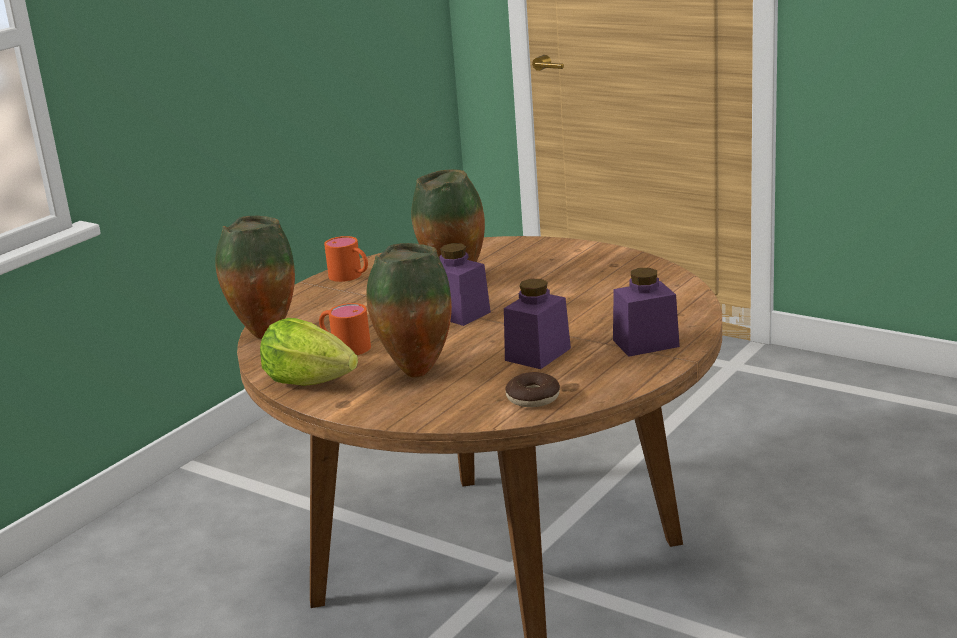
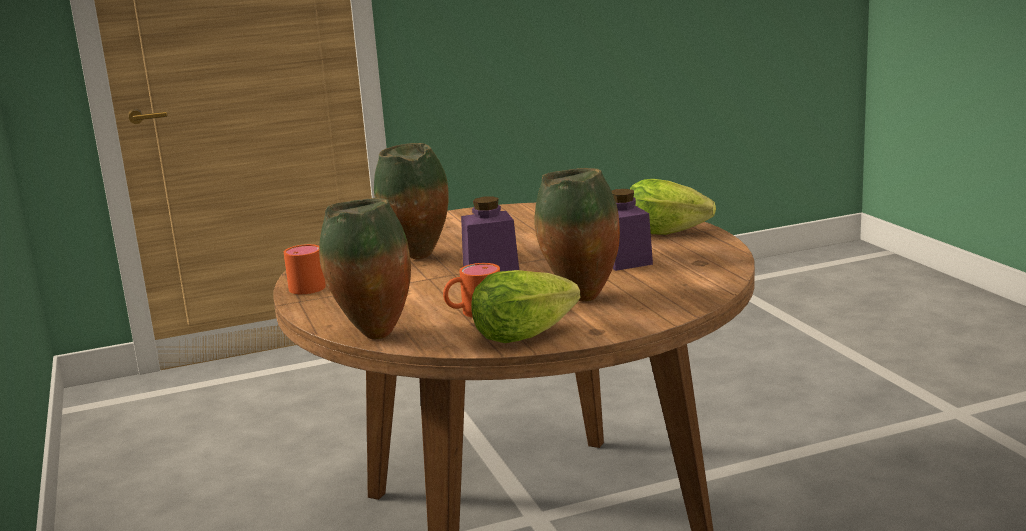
camera: 55 degrees left, 5 degrees down
donut [505,372,560,407] -> none
purple jar [613,268,680,357] -> lettuce [630,179,716,235]

